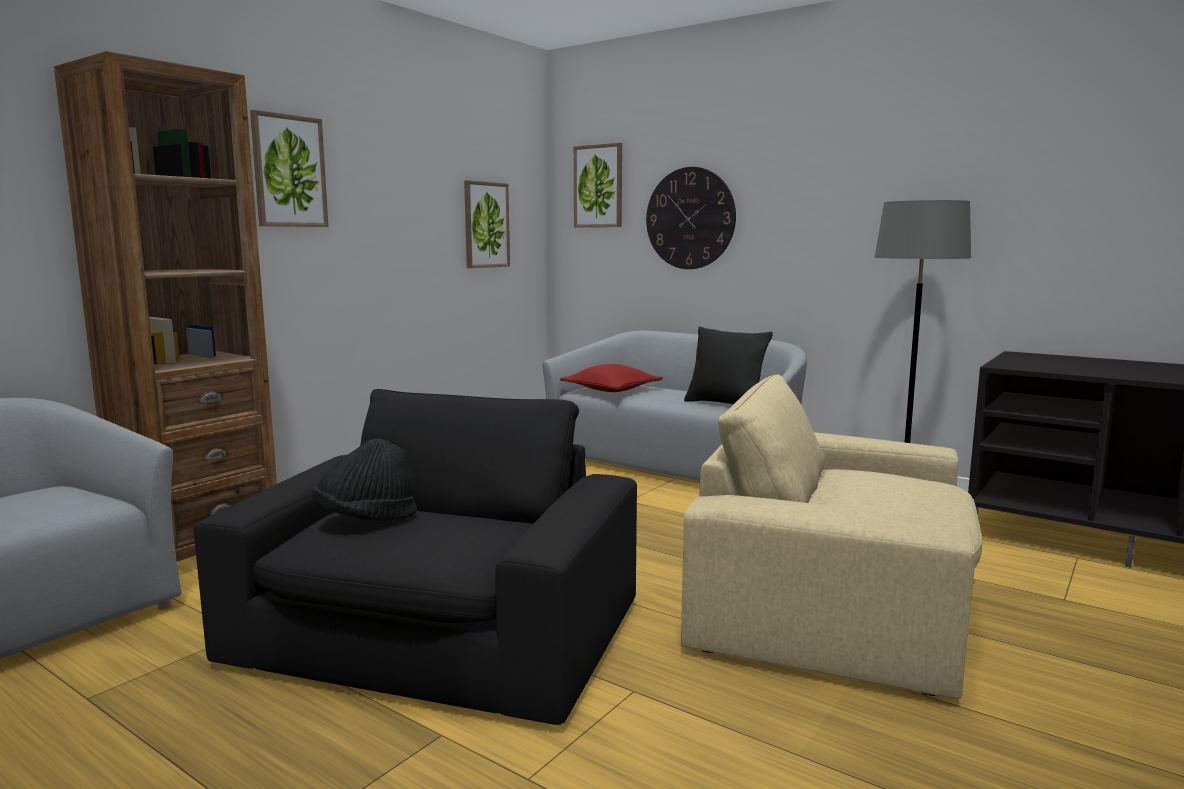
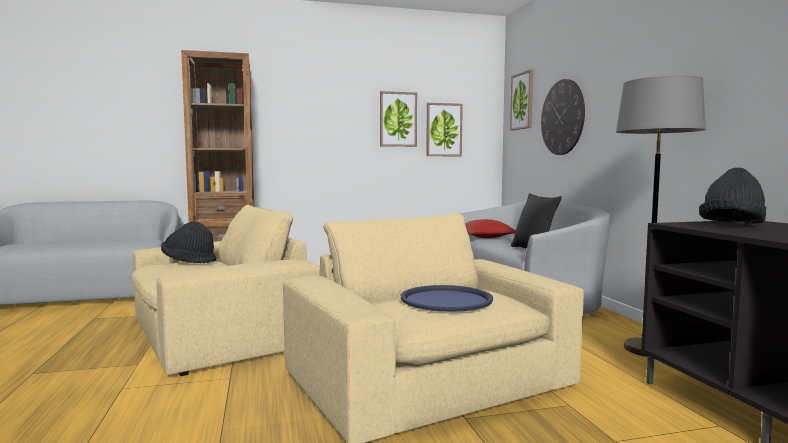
camera: 40 degrees right, 5 degrees down
black armchair [194,389,637,725] -> beige armchair [131,205,320,376]
picture [250,110,329,227] -> picture moved to [380,91,417,147]
none -> blue tray [401,285,493,312]
none -> black hat [699,167,766,224]

